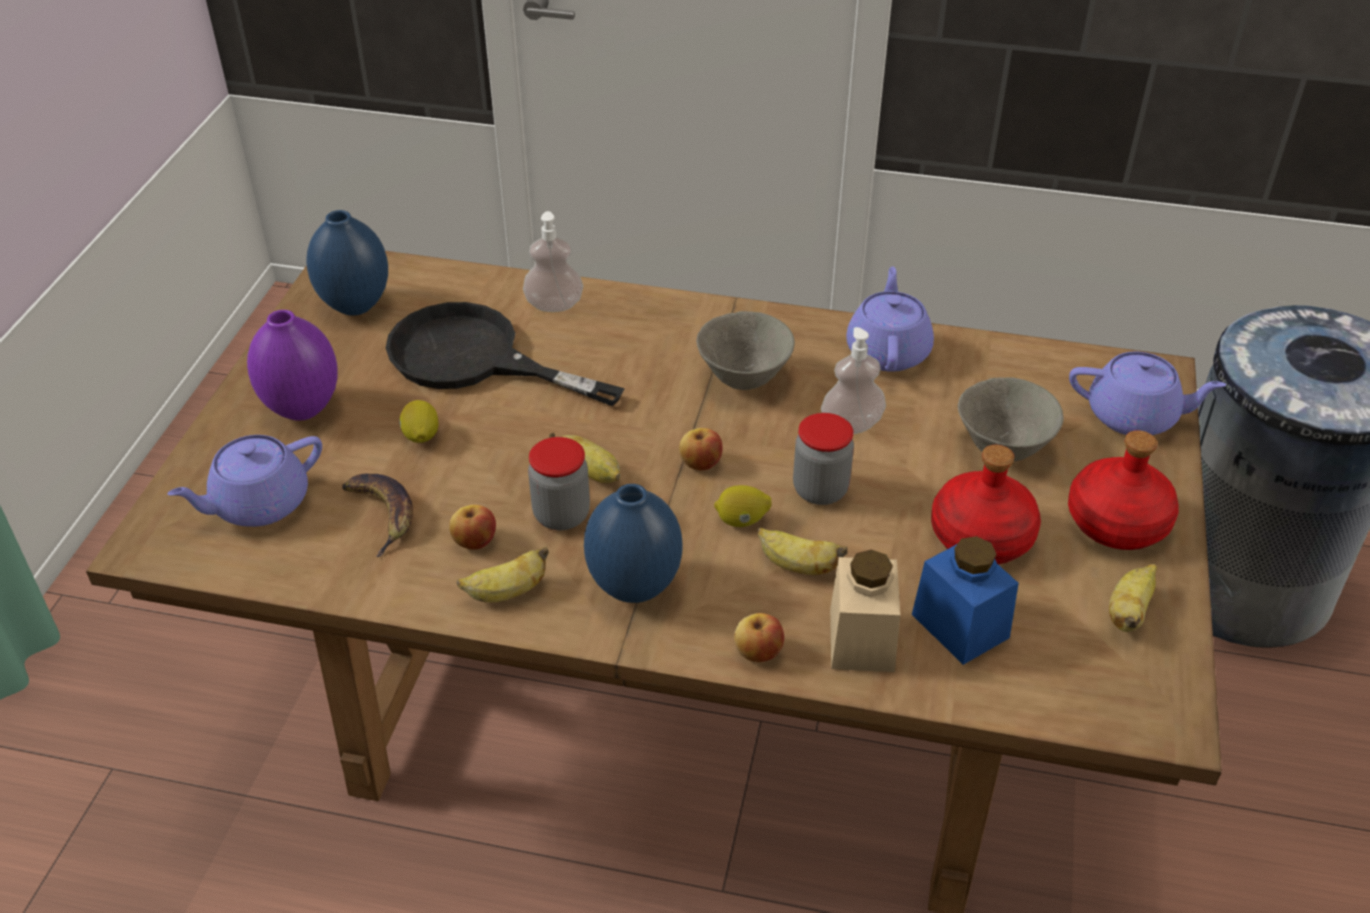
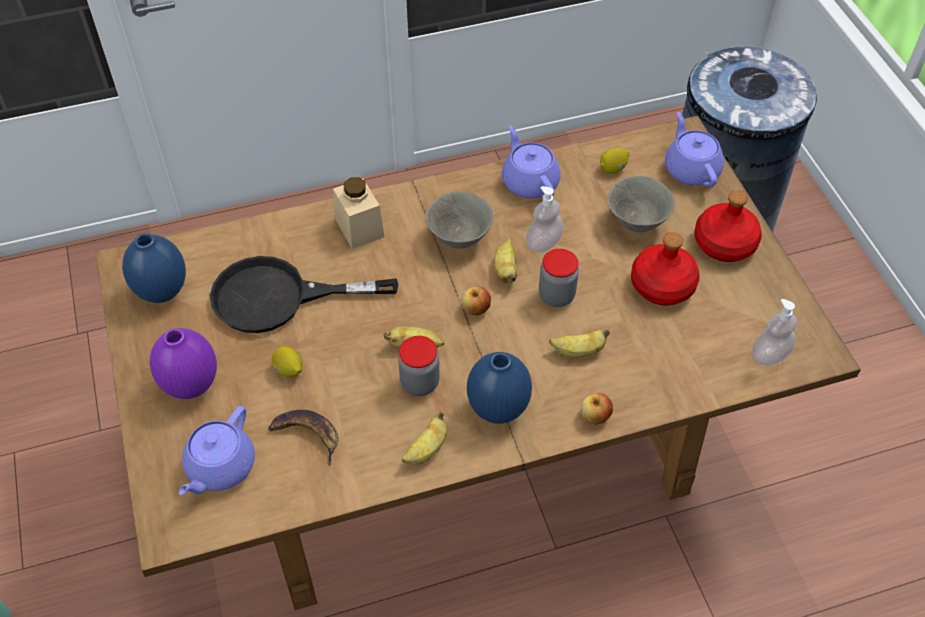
camera: 30 degrees left, 10 degrees up
apple [449,505,496,550] -> none
soap dispenser [523,211,583,312] -> soap dispenser moved to [752,299,798,365]
lemon [714,485,772,527] -> lemon moved to [600,148,629,174]
beige jar [830,550,901,672] -> beige jar moved to [333,177,384,249]
blue jar [912,536,1019,665] -> none
purple teapot [1069,352,1226,435] -> purple teapot turned 90 degrees counterclockwise [665,112,724,187]
banana [1109,564,1157,632] -> banana moved to [494,238,518,284]

